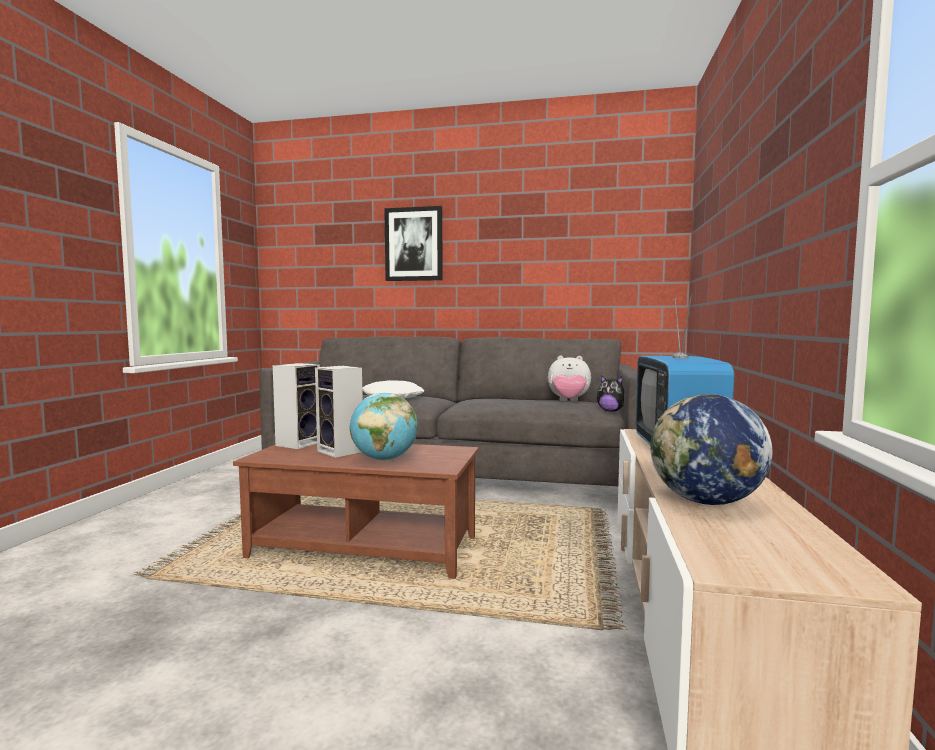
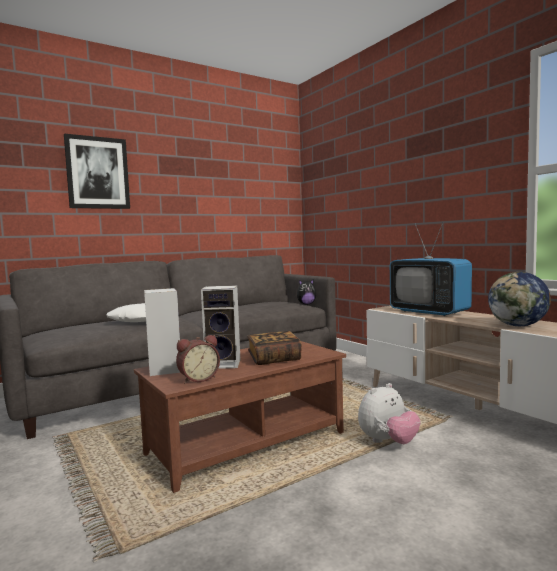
camera: 45 degrees left, 0 degrees up
globe [350,393,418,461] -> book [247,331,302,365]
plush toy [548,355,591,401] -> plush toy moved to [358,383,421,444]
none -> alarm clock [176,335,220,383]

